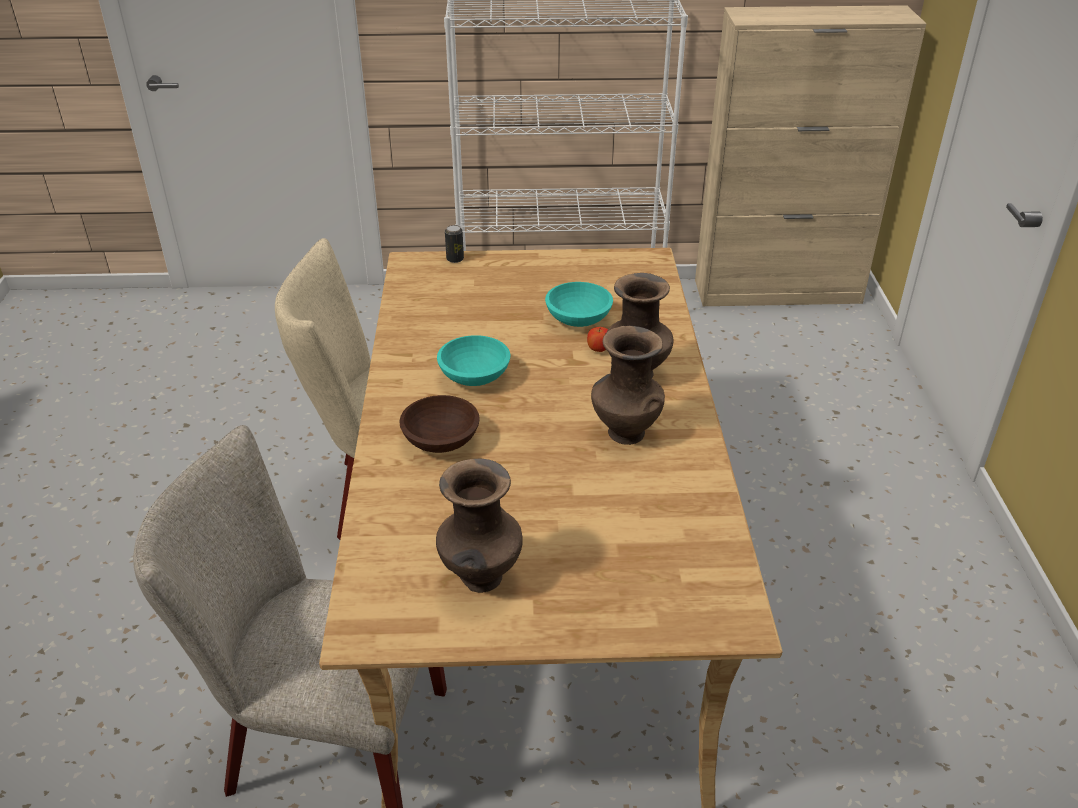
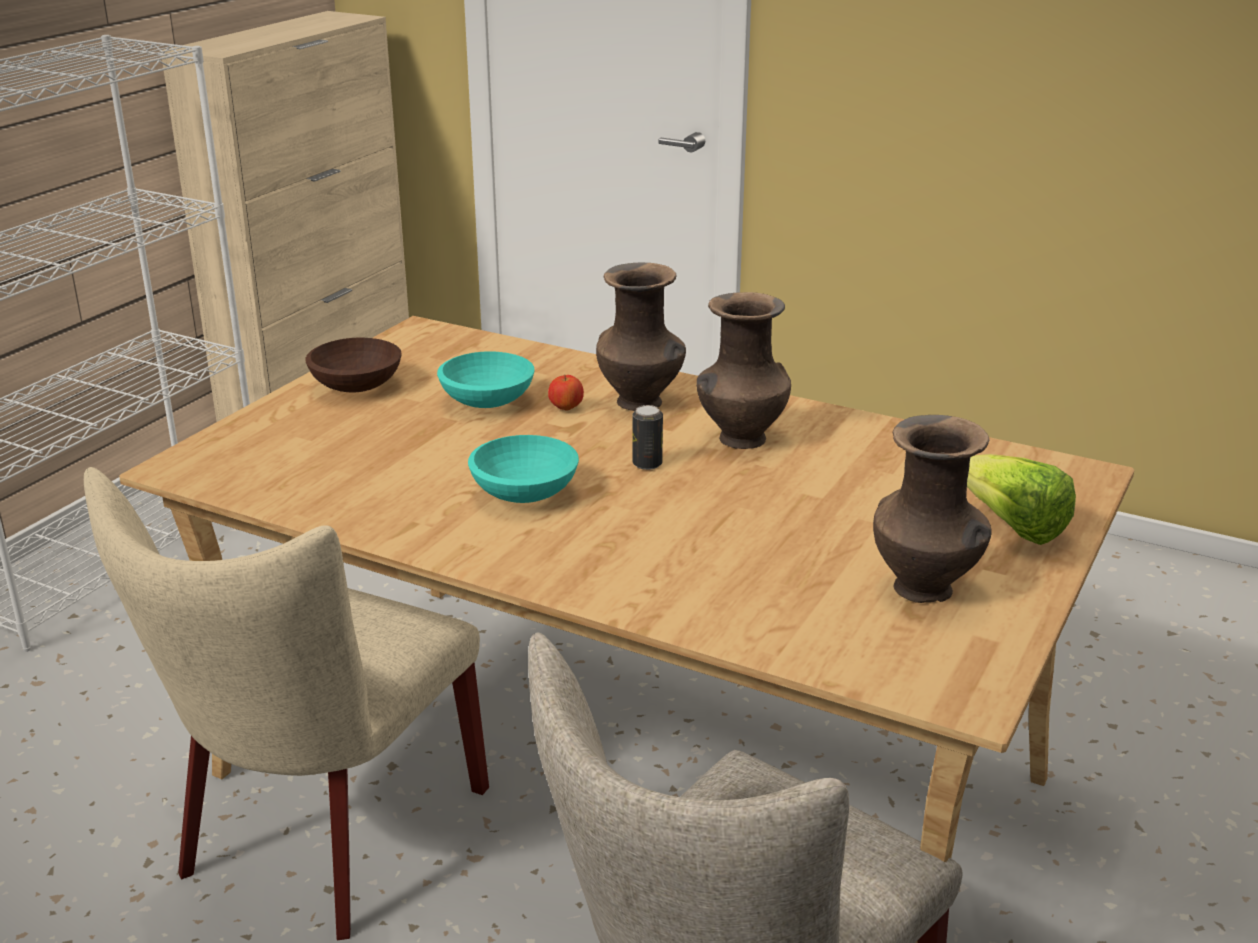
camera: 60 degrees left, 10 degrees down
brown bowl [399,395,480,453] -> brown bowl moved to [305,338,402,392]
can [445,225,464,263] -> can moved to [632,405,663,470]
none -> lettuce [967,454,1076,545]

